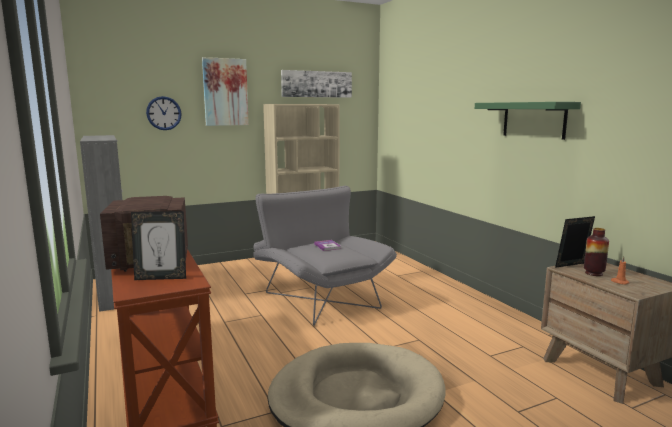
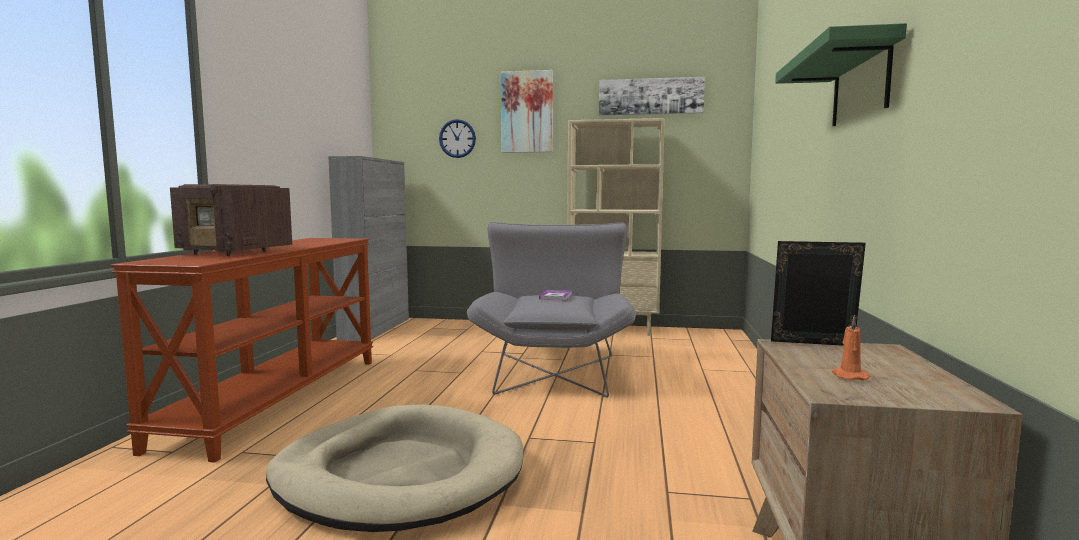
camera: 35 degrees right, 5 degrees down
picture frame [131,211,186,280] -> none
vase [584,228,609,276] -> none

